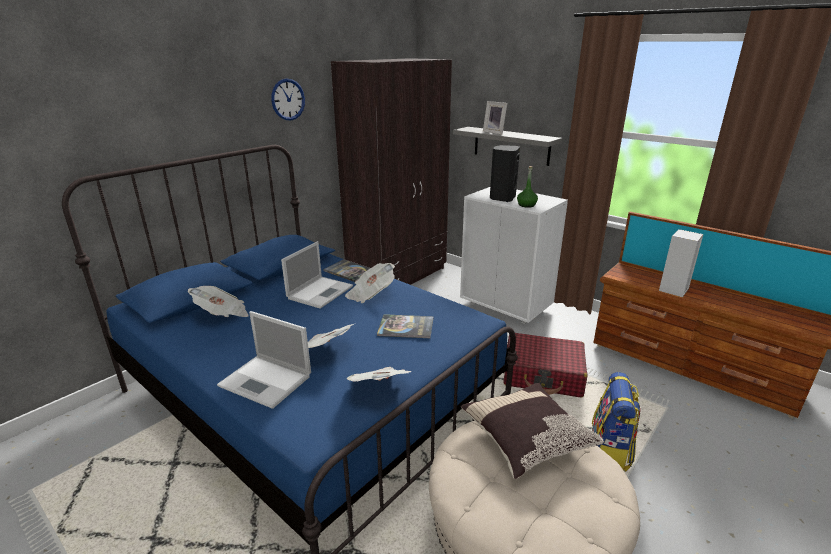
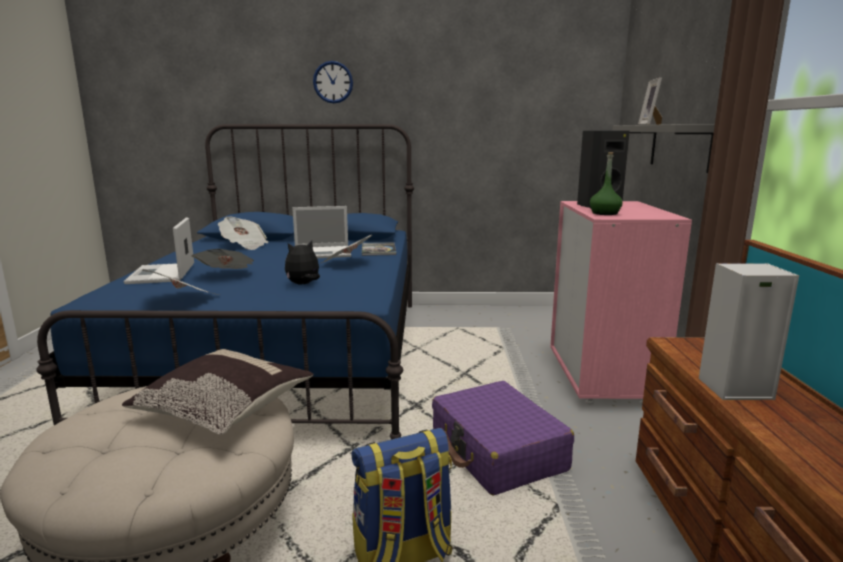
camera: 50 degrees right, 10 degrees down
wall clock [271,79,305,120] -> wall clock moved to [313,61,353,103]
brown wardrobe [331,58,452,285] -> none
book [377,314,434,338] -> plush toy [285,240,320,284]
white cabinet [460,187,568,324] -> pink cabinet [550,201,692,404]
red suitcase [503,333,587,398] -> purple suitcase [432,381,574,495]

